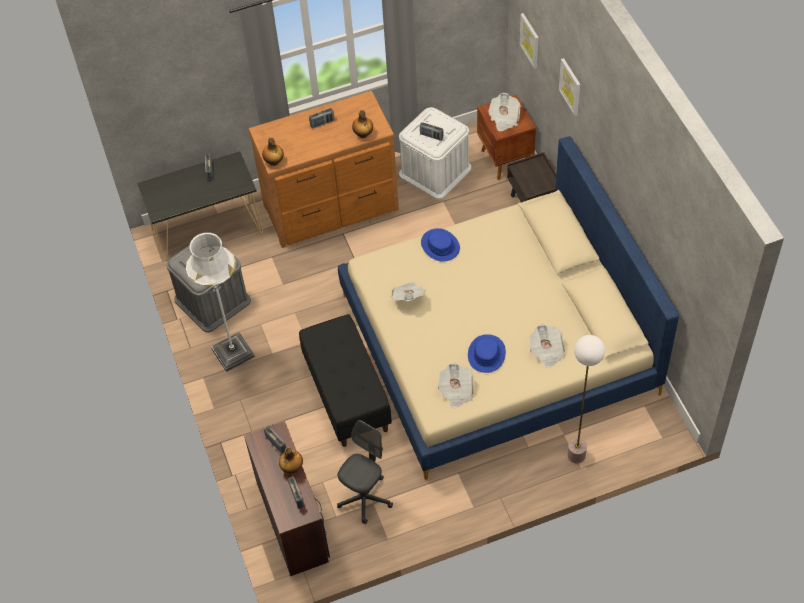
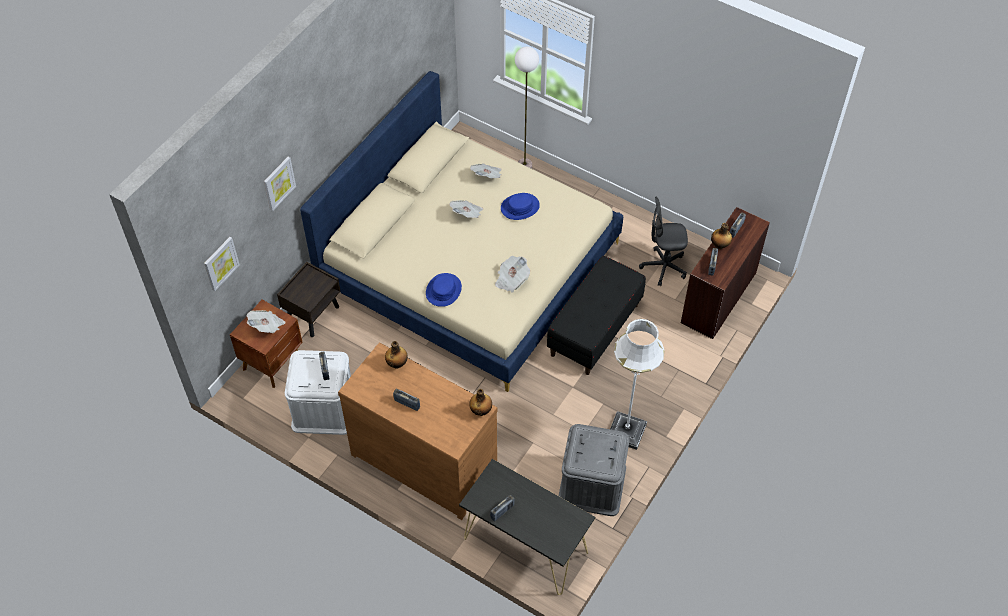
camera: 130 degrees left, 0 degrees up
newspaper [438,363,474,409] -> newspaper moved to [449,200,483,218]

